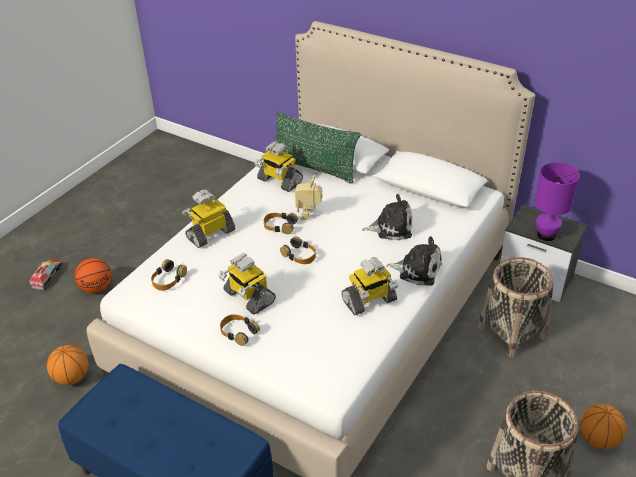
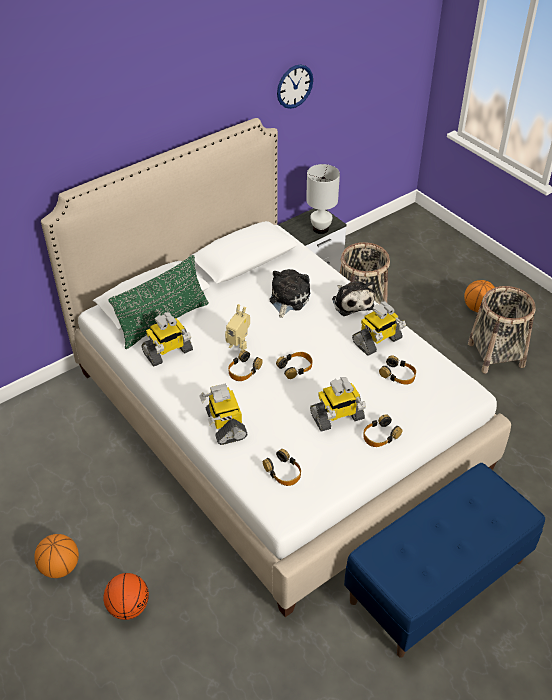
camera: 70 degrees left, 5 degrees up
toy truck [29,260,62,290] -> none
basketball [47,345,89,385] -> basketball moved to [34,534,79,578]
toy robot [341,257,398,315] -> toy robot turned 60 degrees clockwise [352,301,406,356]
plush toy [386,236,442,286] -> plush toy turned 120 degrees clockwise [332,281,375,316]
purple table lamp [534,162,580,241] -> white table lamp [306,164,340,234]
none -> wall clock [277,64,313,109]
none -> headphones [379,355,416,385]

